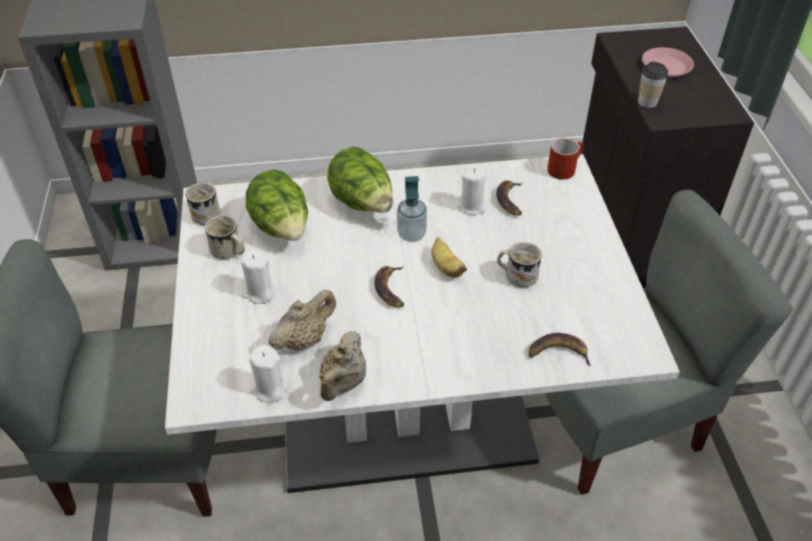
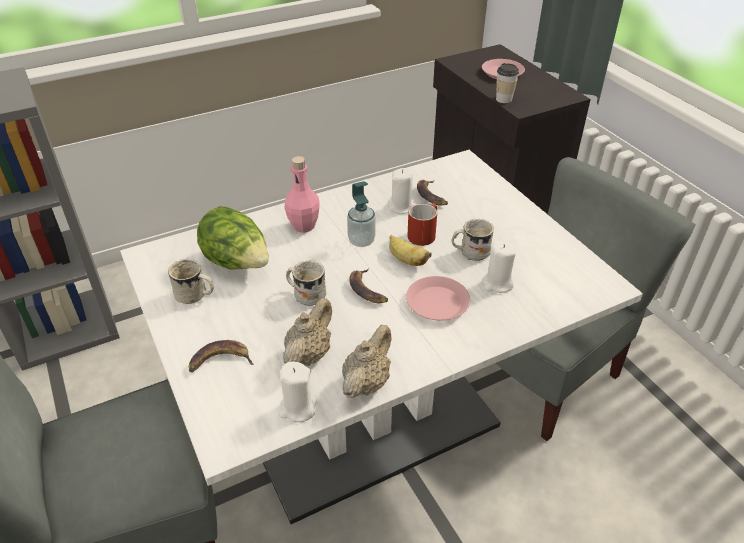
camera: 20 degrees left, 5 degrees down
white mug [185,182,221,225] -> white mug moved to [286,261,326,306]
white candle [241,250,277,304] -> white candle moved to [482,241,516,293]
beige teapot [319,331,366,401] -> beige teapot turned 150 degrees counterclockwise [342,325,391,398]
lettuce [327,147,393,213] -> pink bottle [285,156,320,233]
banana [528,333,591,366] -> banana moved to [189,340,254,372]
red mug [547,138,584,180] -> red mug moved to [407,204,437,246]
none -> pink plate [406,276,470,320]

